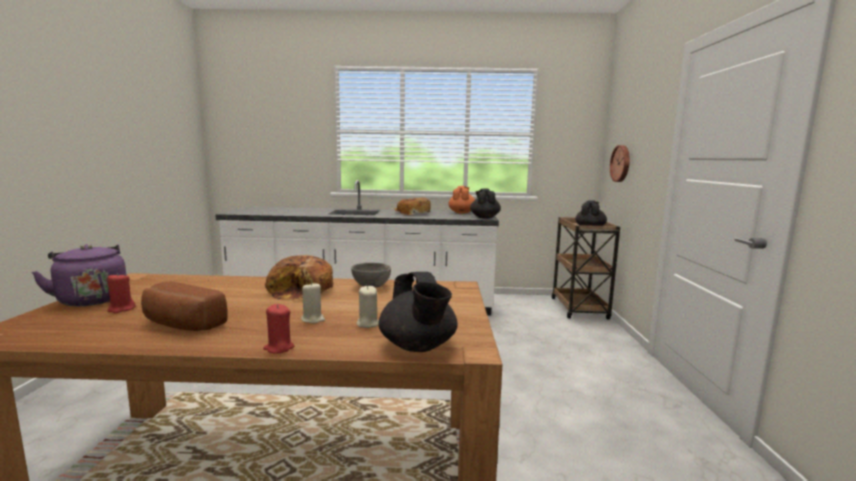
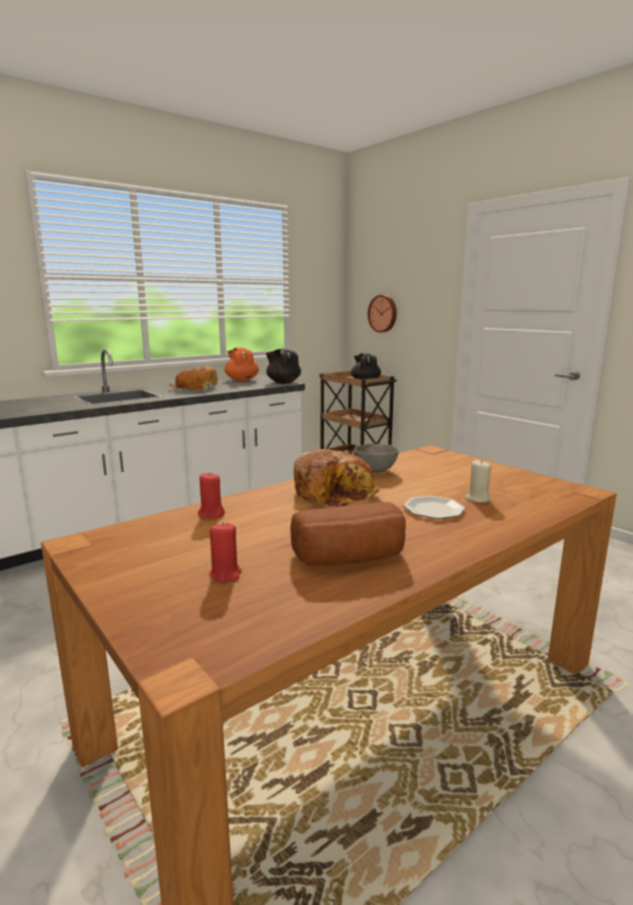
camera: 40 degrees left, 5 degrees up
purple kettle [32,244,126,306] -> none
red candle [263,304,294,354] -> red candle moved to [198,472,225,519]
beige candle [301,282,325,324] -> plate [404,496,465,519]
black teapot [378,272,458,352] -> none

